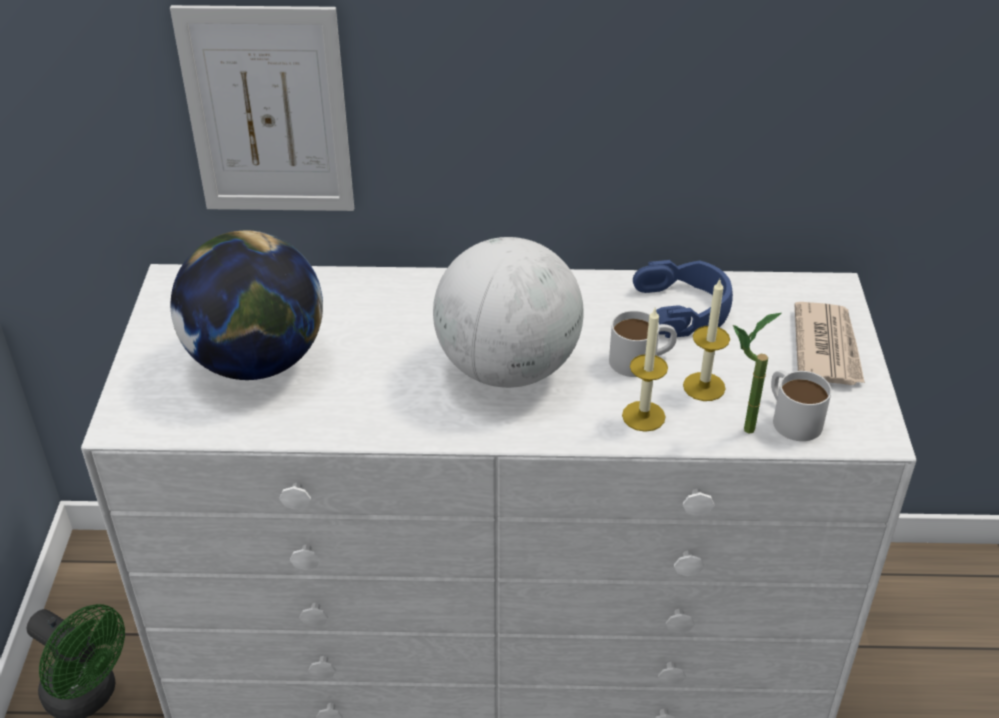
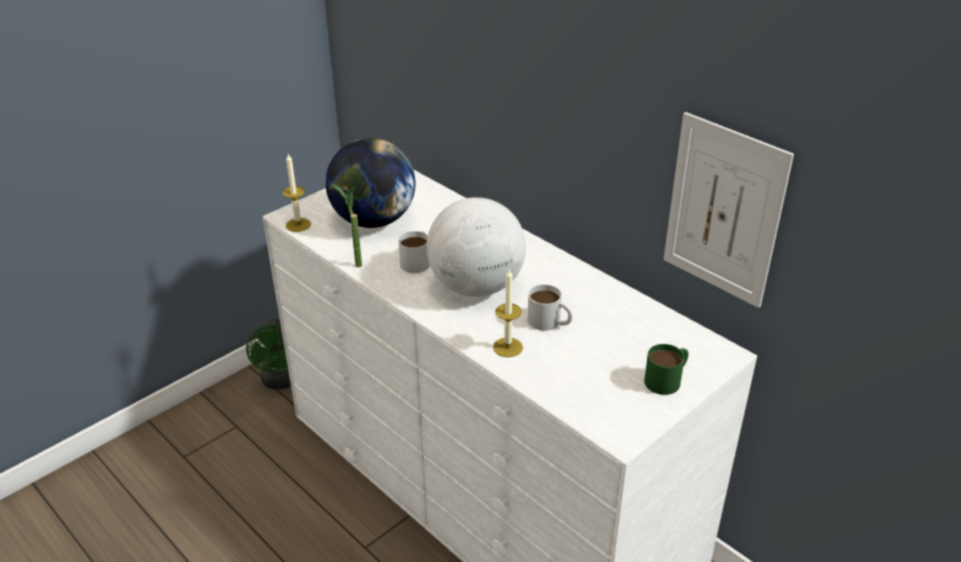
camera: 45 degrees right, 5 degrees down
picture [170,5,354,211] -> picture moved to [664,112,794,308]
blue headphones [633,260,733,338] -> none
candle [683,280,730,401] -> candle moved to [283,154,311,232]
potted plant [733,313,782,433] -> potted plant moved to [331,183,362,267]
white mug [771,370,832,441] -> white mug moved to [398,231,430,273]
newspaper [794,302,865,385] -> green mug [644,344,689,395]

